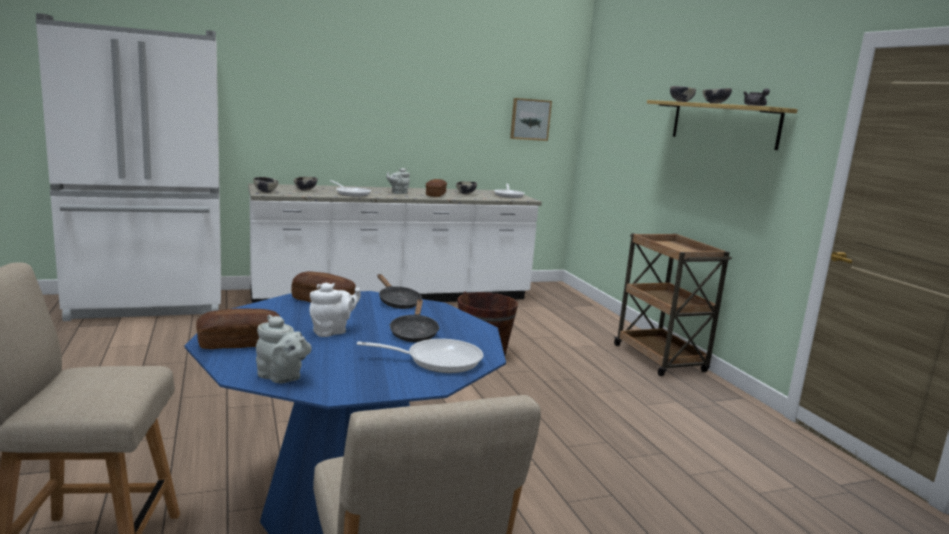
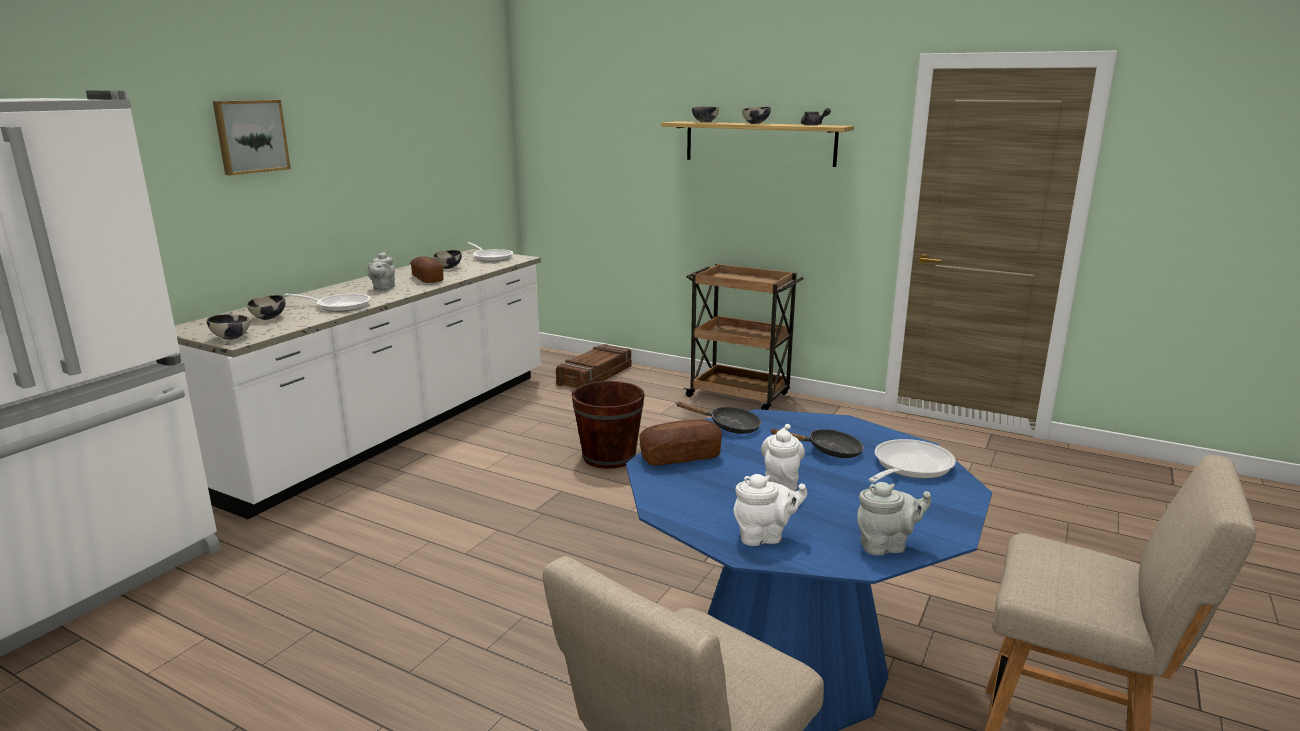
camera: 40 degrees left, 5 degrees up
bread [196,308,280,349] -> white teapot [734,474,807,546]
black frying pan [389,299,440,342] -> black frying pan turned 45 degrees counterclockwise [770,428,864,458]
picture [510,98,552,141] -> picture moved to [213,100,291,175]
none -> crate [556,344,631,388]

